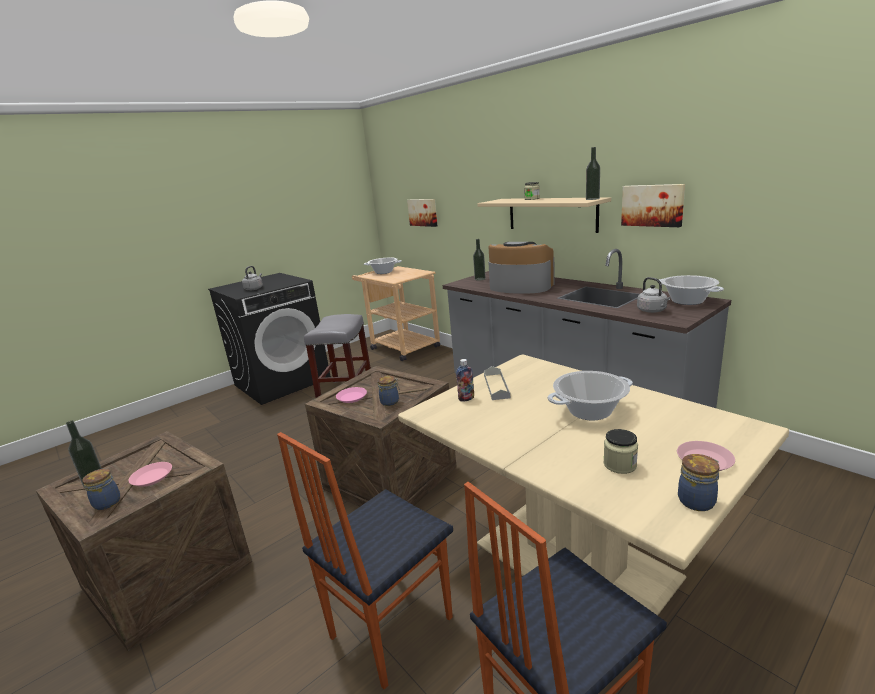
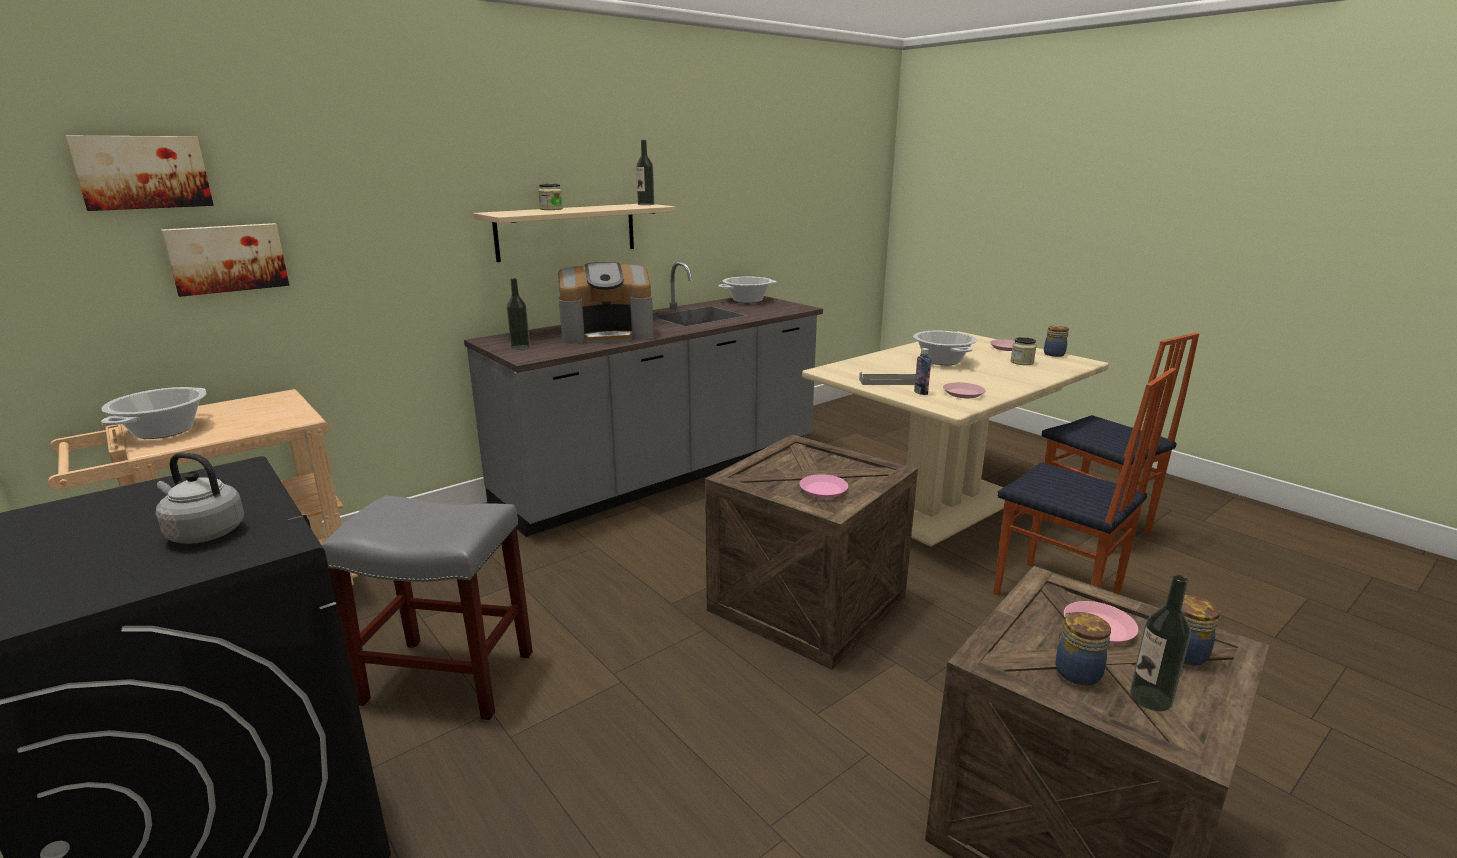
camera: 90 degrees left, 0 degrees up
jar [378,375,400,406] -> jar moved to [1055,612,1111,686]
coffee machine [488,242,555,294] -> coffee machine turned 135 degrees counterclockwise [558,262,654,344]
picture [621,184,685,227] -> picture moved to [65,136,214,211]
grey kettle [637,277,671,313] -> none
none -> pink plate [943,382,985,398]

